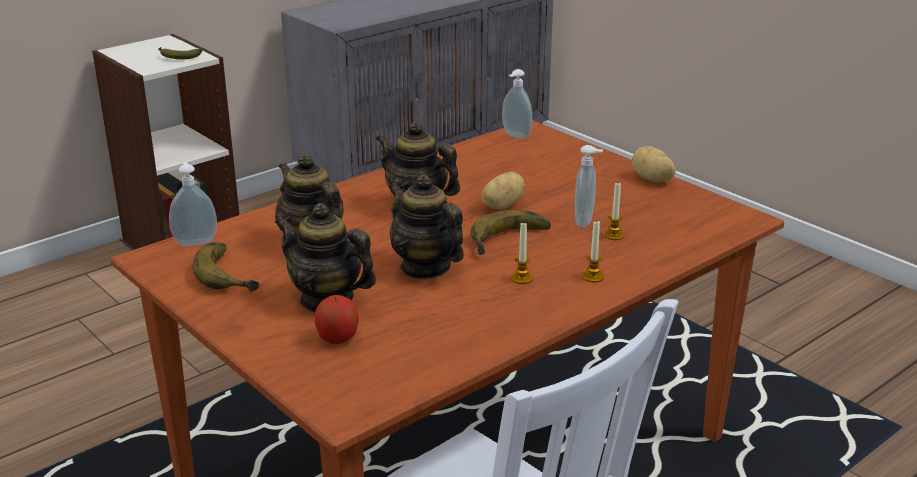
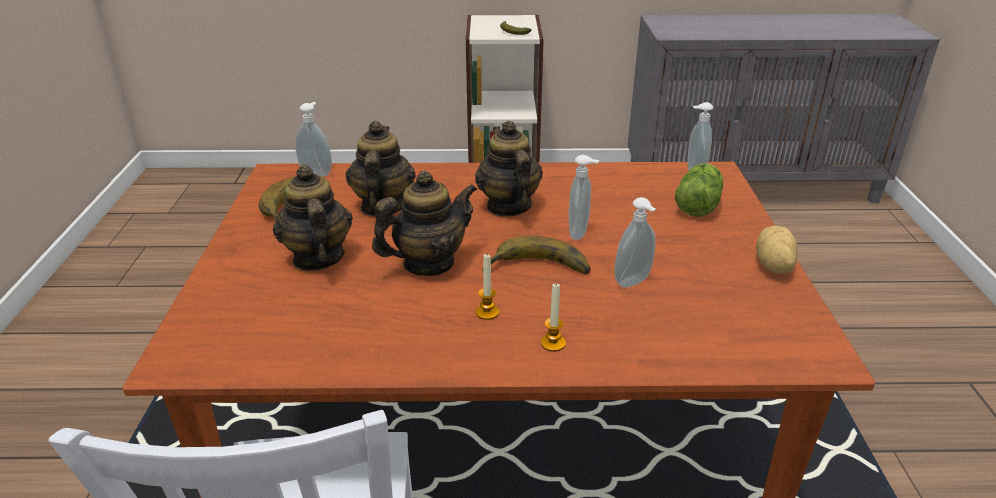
camera: 40 degrees right, 5 degrees up
apple [315,295,359,345] -> none
teapot [389,174,464,279] -> teapot turned 60 degrees clockwise [372,170,477,276]
potato [482,172,525,209] -> soap dispenser [569,155,599,240]
candle [604,183,624,240] -> none
none -> lettuce [675,163,723,217]

